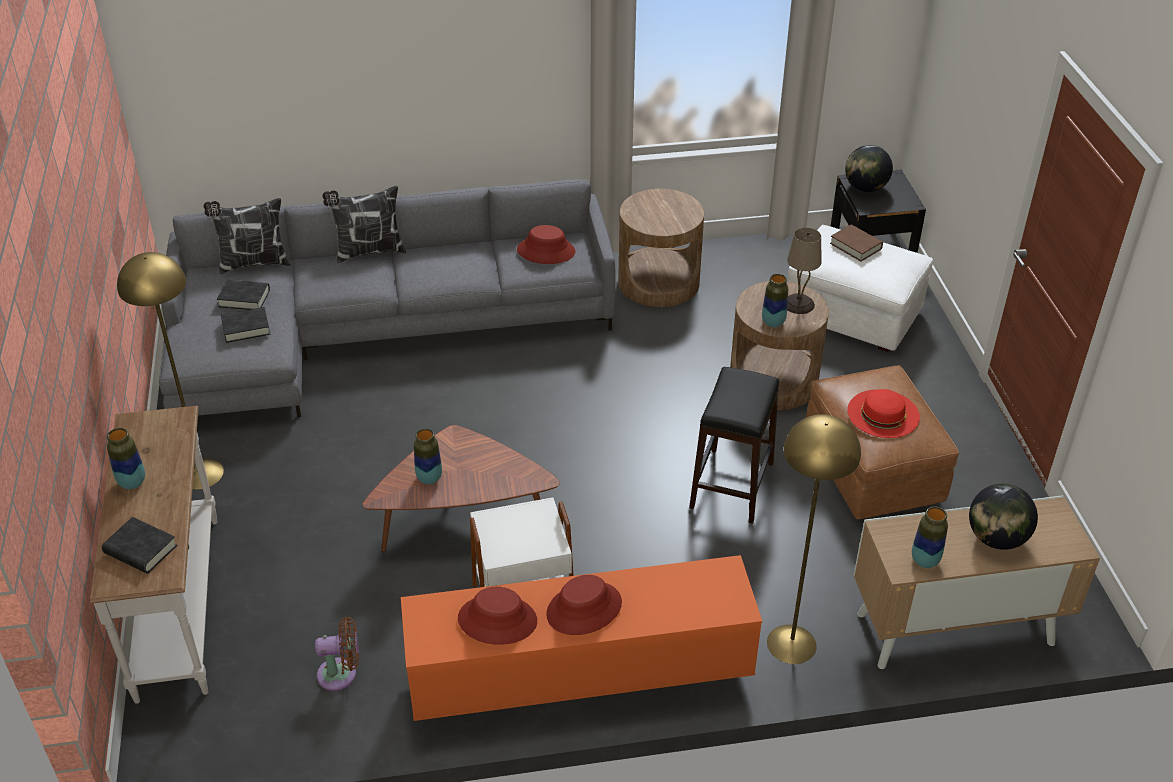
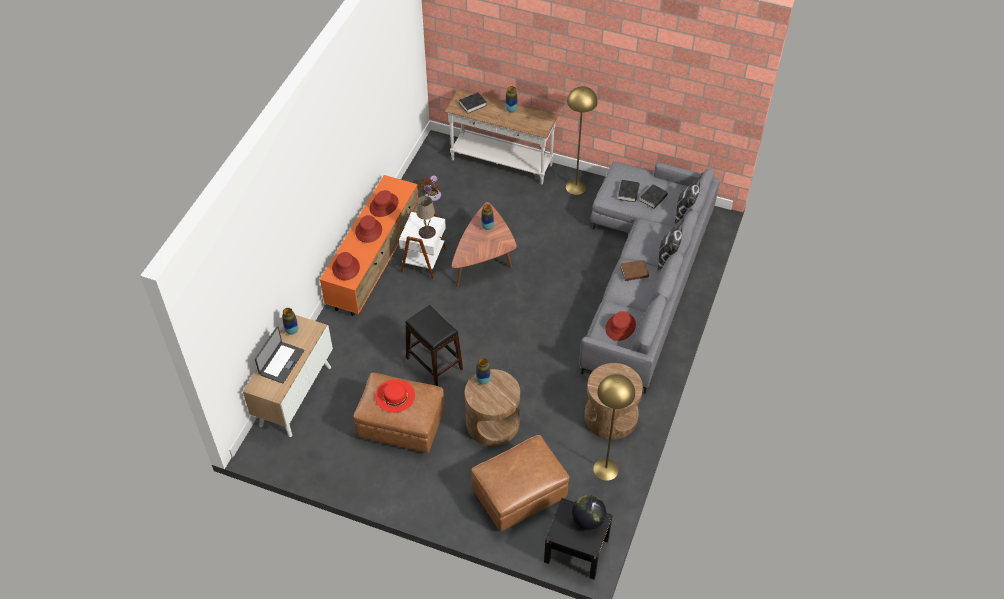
camera: 120 degrees right, 10 degrees up
yellow floor lamp [767,414,861,664] -> yellow floor lamp moved to [593,374,635,481]
beige table lamp [787,227,822,314] -> beige table lamp moved to [417,196,436,239]
white ottoman [788,225,933,352] -> brown ottoman [471,435,570,531]
brown book [830,224,883,261] -> brown book moved to [620,260,649,281]
globe [969,484,1038,550] -> laptop [255,326,304,384]
none -> red hat [332,252,360,280]

